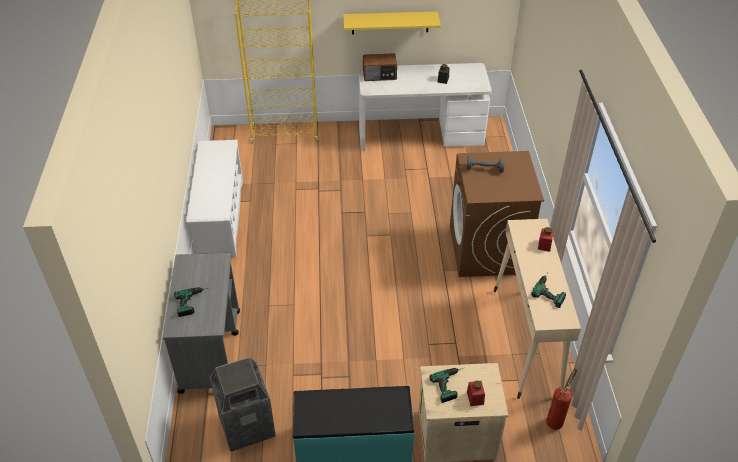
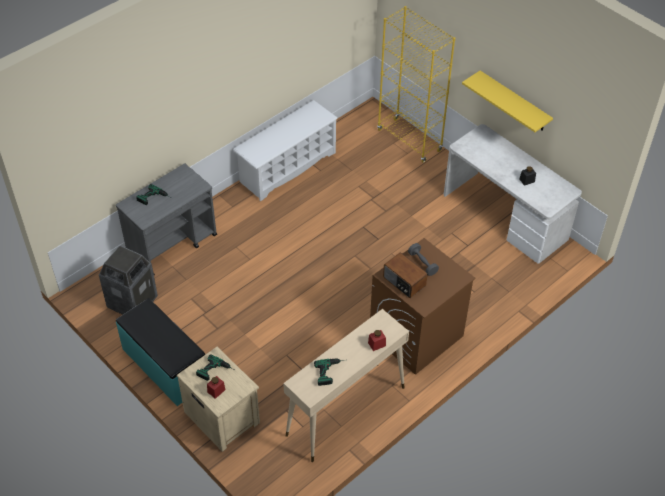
camera: 50 degrees right, 5 degrees up
radio [363,53,397,81] -> radio moved to [383,252,427,298]
fire extinguisher [546,368,577,430] -> none

